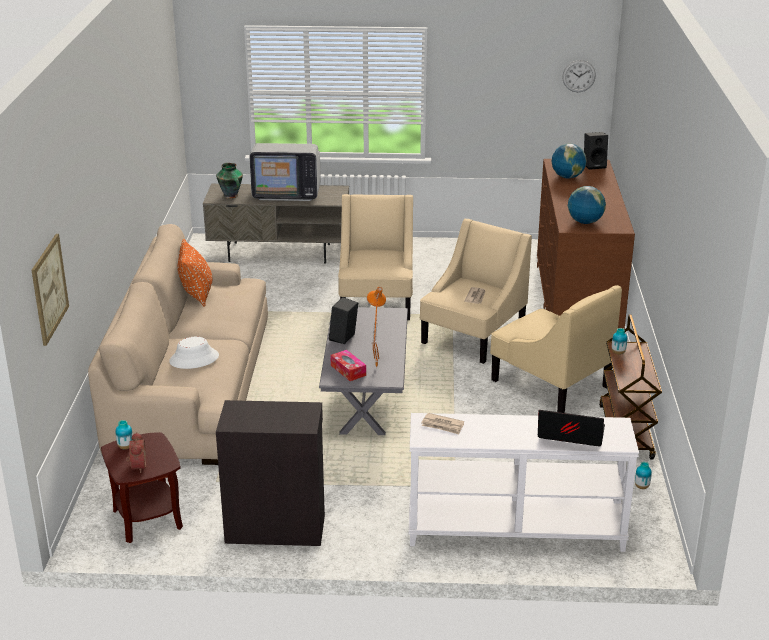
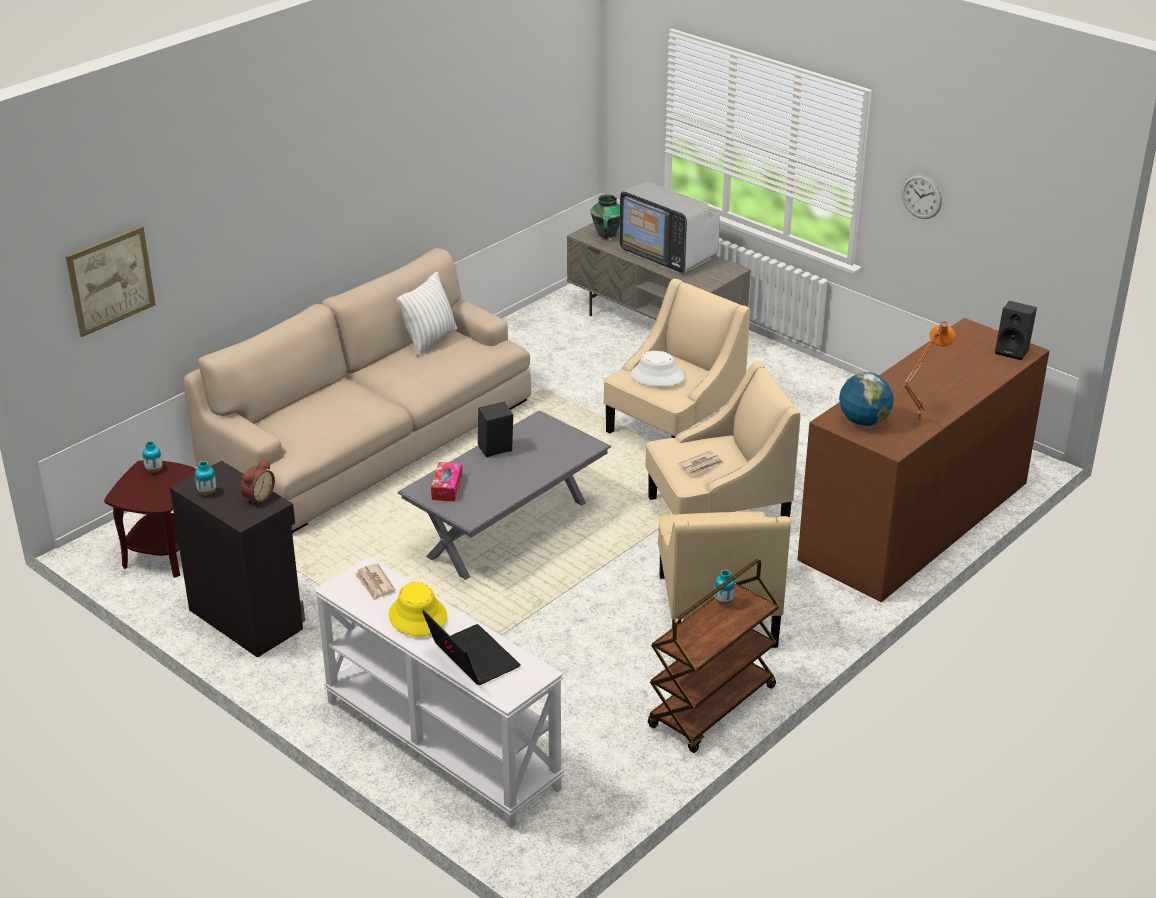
camera: 40 degrees right, 5 degrees up
alarm clock [126,432,146,473] -> alarm clock moved to [240,460,275,505]
white hat [169,337,219,369] -> white hat moved to [630,351,685,387]
orange pillow [177,239,212,307] -> white pillow [397,272,457,357]
orange table lamp [367,287,386,369] -> orange table lamp moved to [903,321,955,422]
globe [551,143,587,178] -> none
wall clock [562,60,596,92] -> wall clock moved to [901,174,942,219]
vase [635,462,652,489] -> vase moved to [195,461,216,496]
none -> yellow hat [389,582,447,636]

